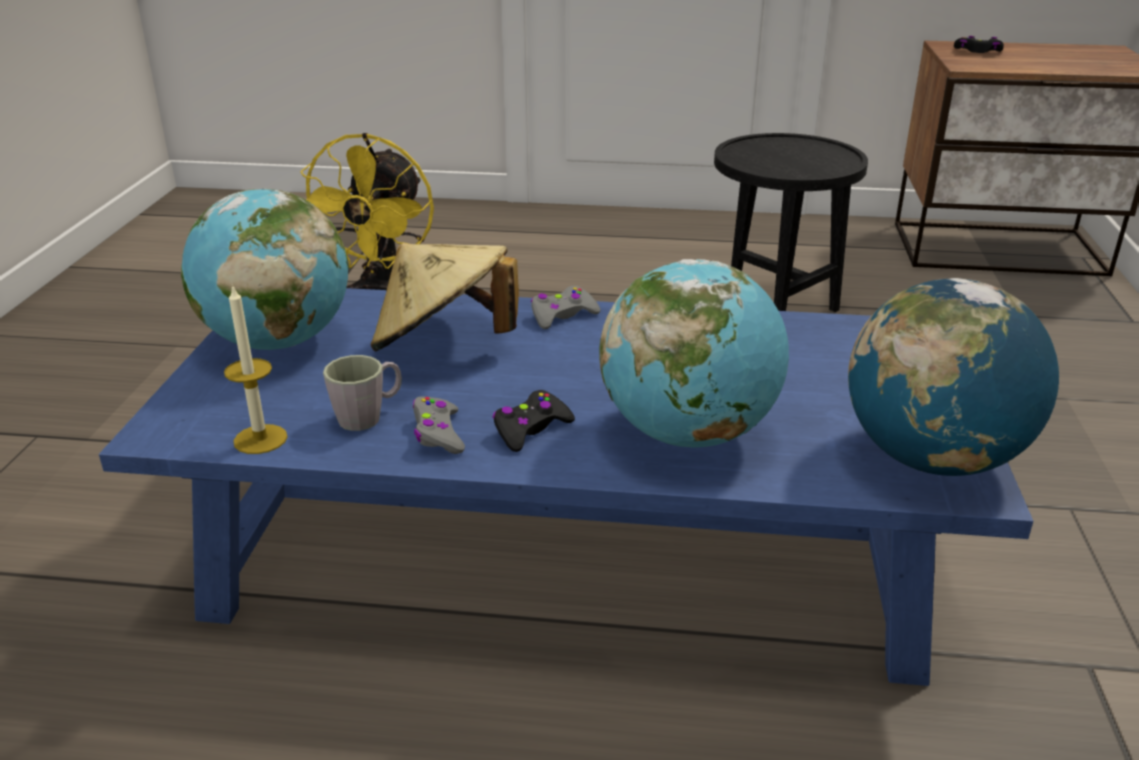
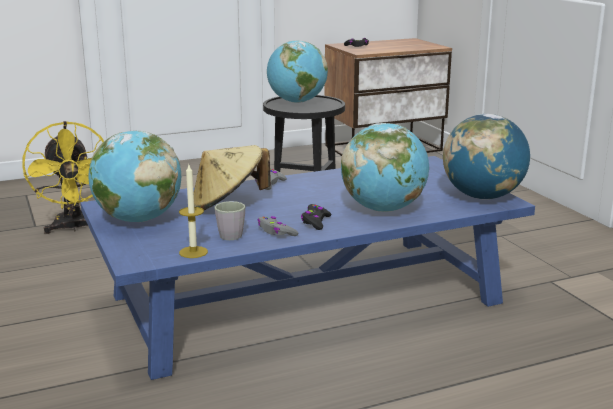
camera: 30 degrees left, 10 degrees down
none -> globe [267,40,328,103]

